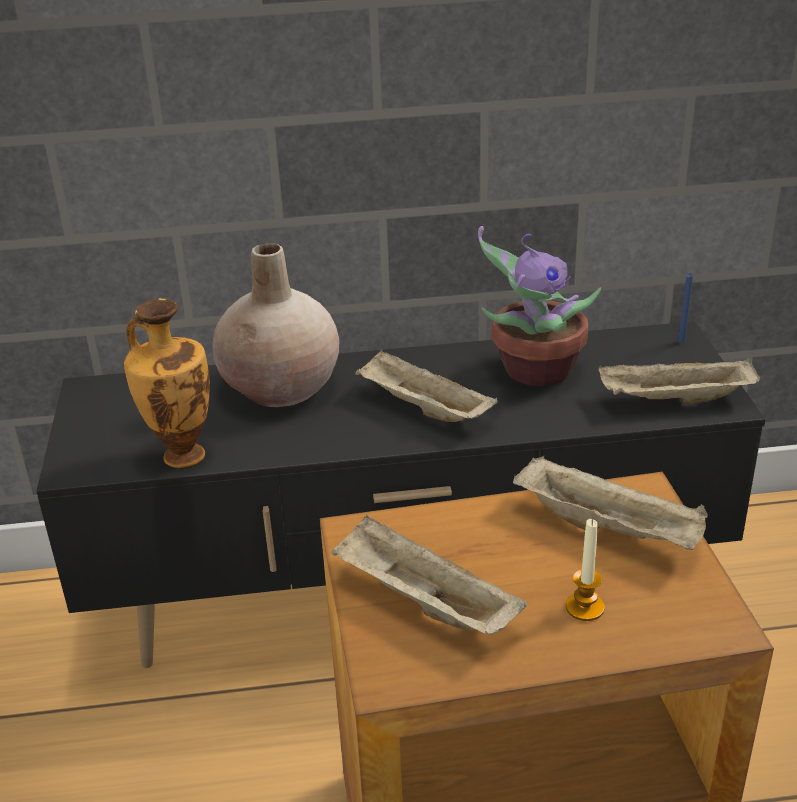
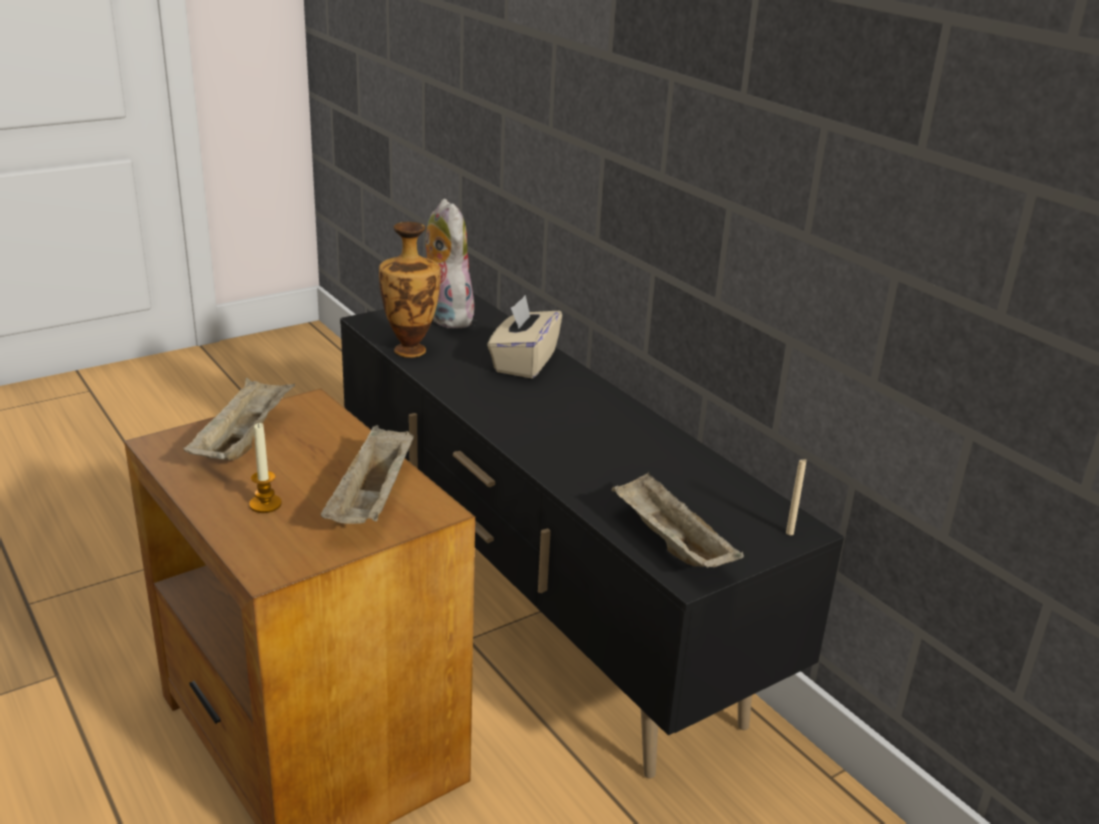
camera: 60 degrees right, 5 degrees down
beige vase [213,243,339,407] -> beige tissue box [487,295,562,378]
beige tray [355,350,498,422] -> none
potted plant [478,226,601,386] -> none
blue candle [678,273,693,343] -> beige candle [786,459,806,535]
none -> plush toy [425,199,474,329]

